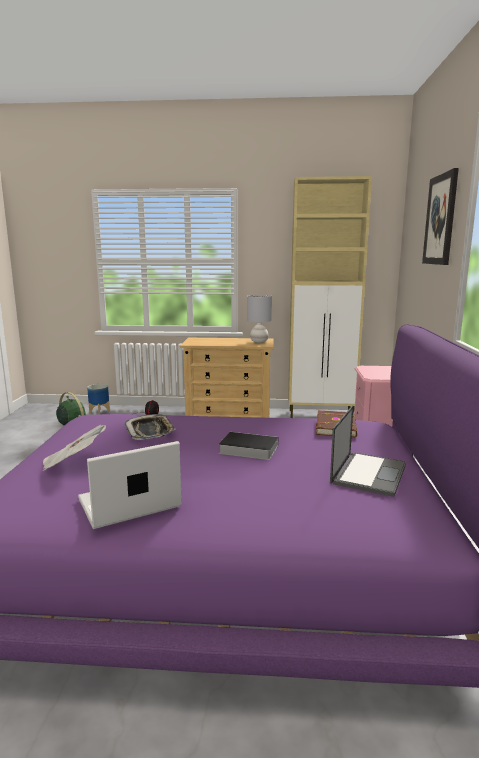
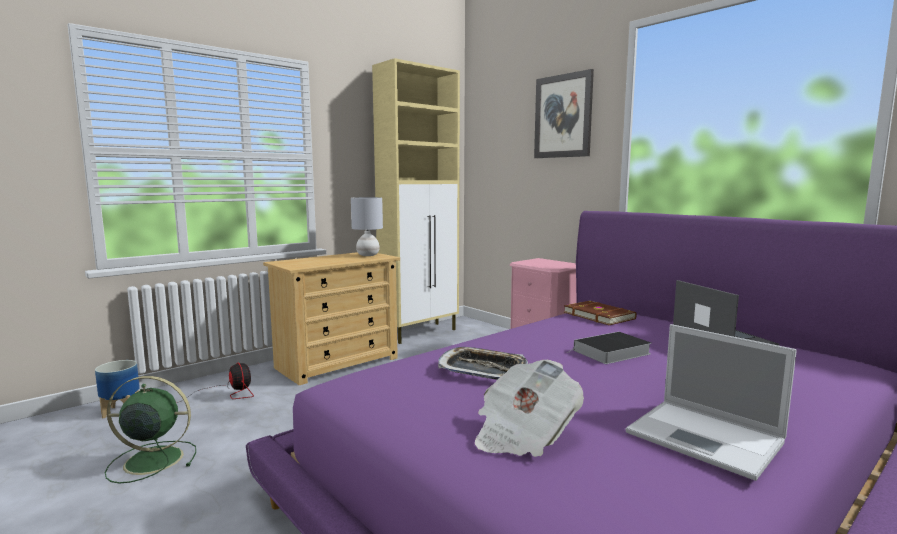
camera: 45 degrees left, 5 degrees down
laptop [78,441,182,529] -> laptop turned 60 degrees counterclockwise [626,324,797,481]

